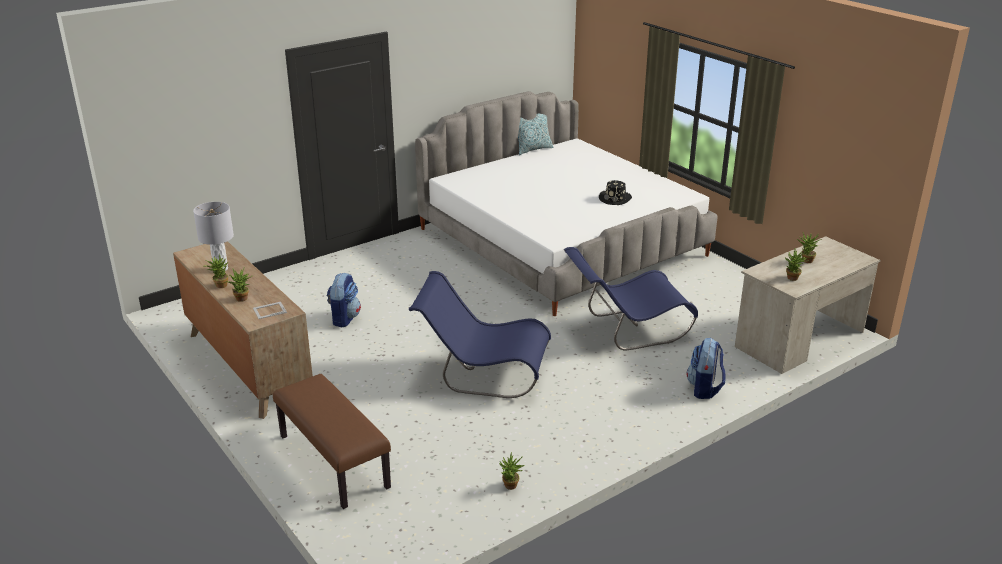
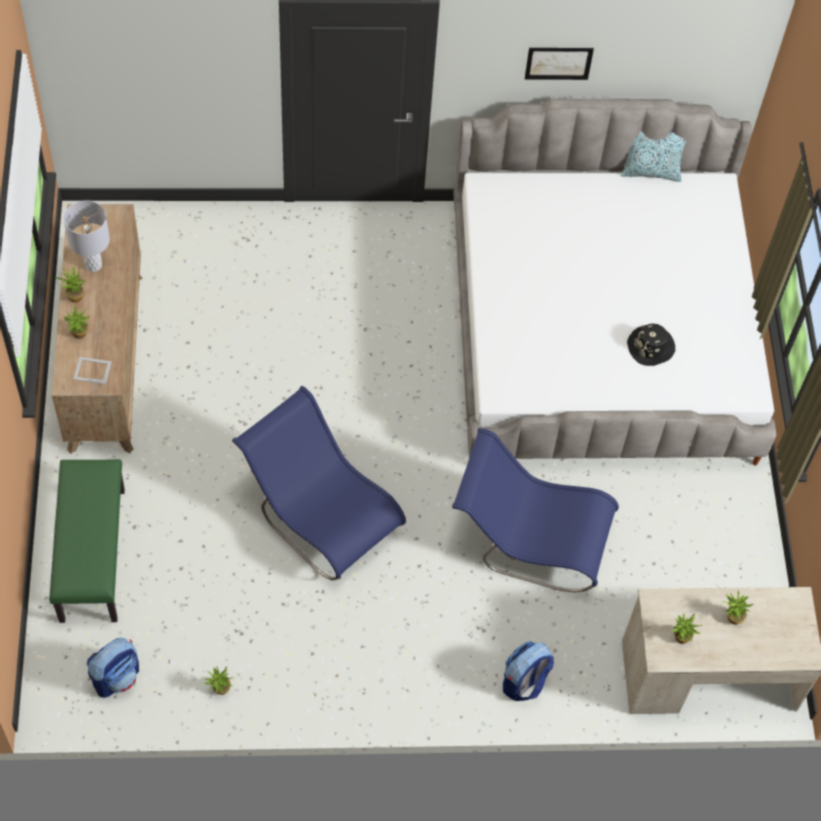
camera: 30 degrees right, 30 degrees up
brown bench [273,374,391,509] -> green bench [49,459,125,623]
backpack [327,273,361,328] -> backpack moved to [87,638,139,698]
none -> picture [525,48,594,80]

